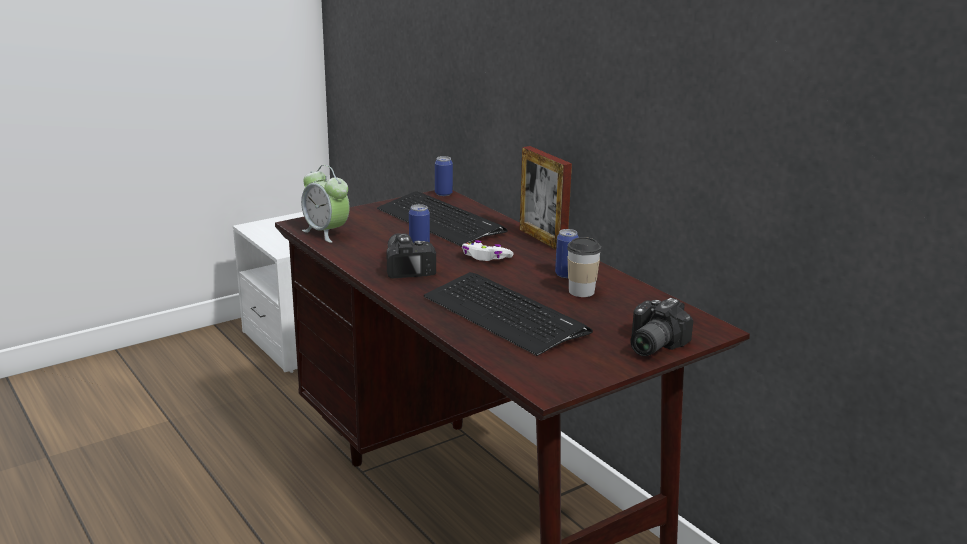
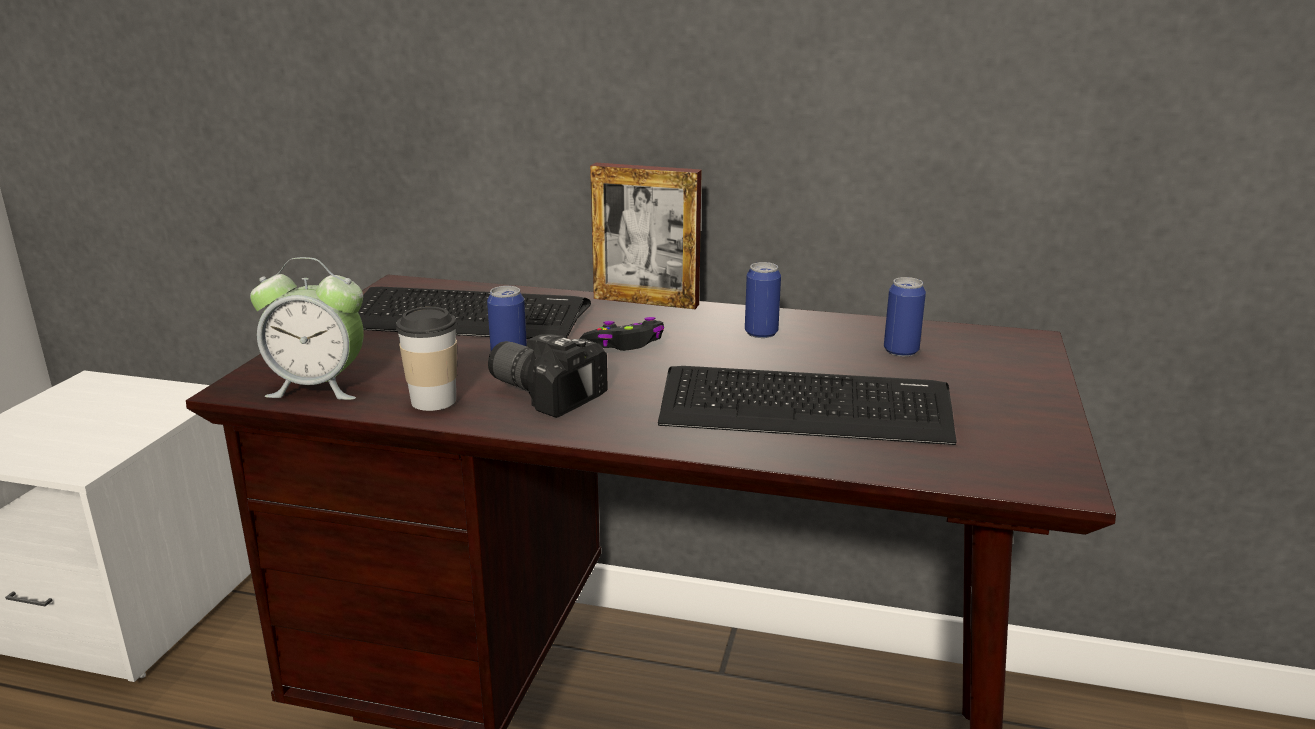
camera: 40 degrees left, 0 degrees up
can [435,156,453,196] -> can moved to [884,277,926,357]
white game controller [462,240,514,261] -> black game controller [579,317,664,351]
cup [567,237,601,297] -> cup moved to [396,307,457,411]
camera [630,298,693,356] -> none

